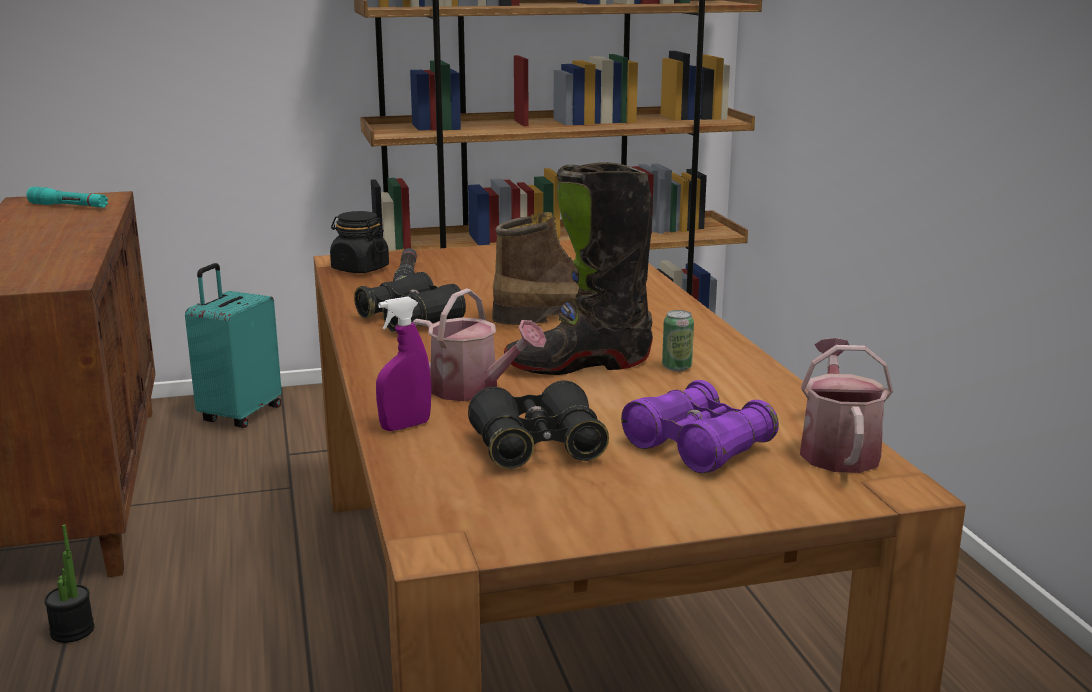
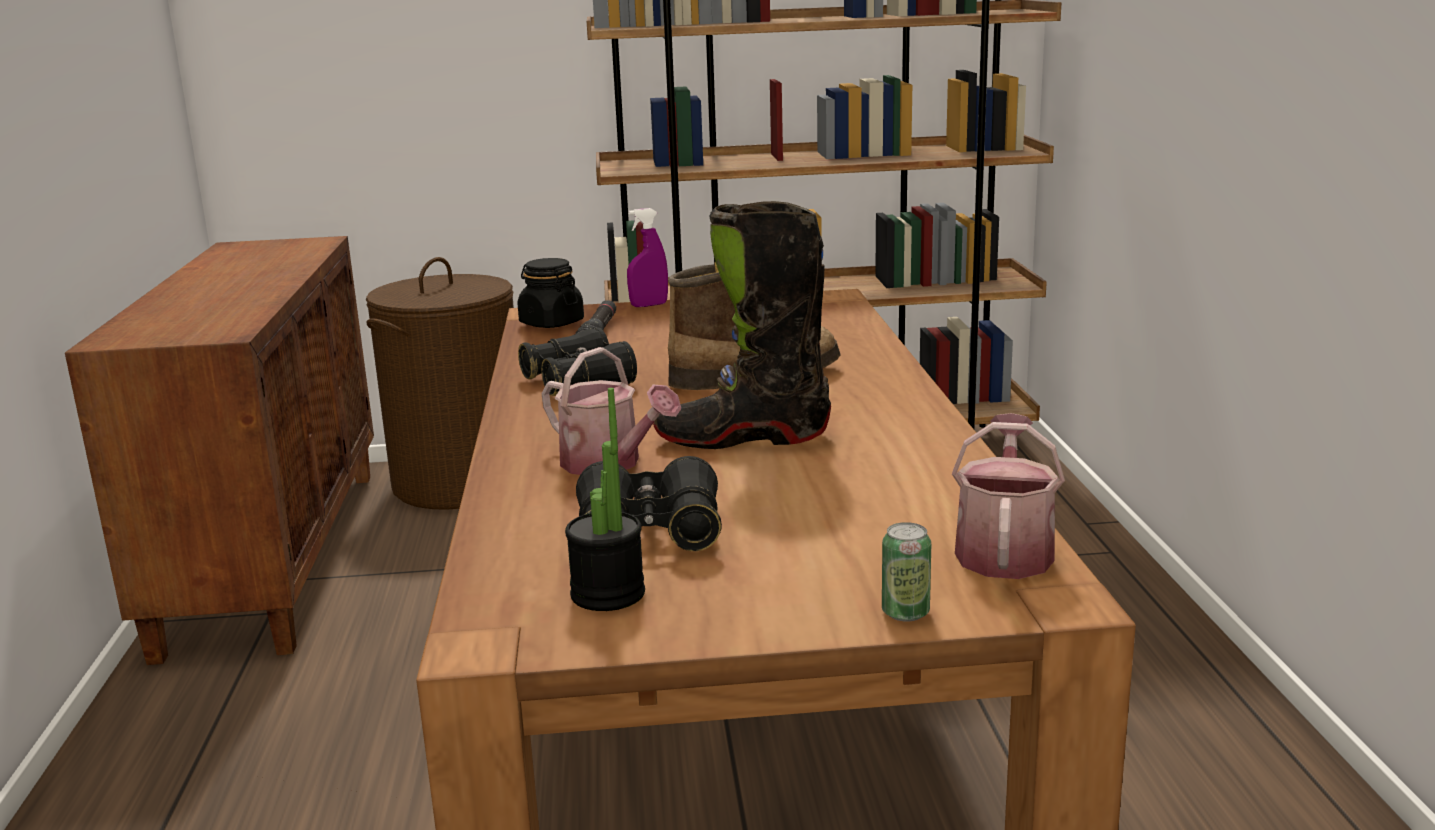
camera: 10 degrees right, 0 degrees up
turquoise flashlight [27,187,108,208] -> none
potted plant [44,524,95,643] -> potted plant moved to [565,388,645,611]
turquoise suitcase [185,263,282,428] -> brown laundry basket [366,257,514,510]
purple spray bottle [376,296,431,431] -> purple spray bottle moved to [627,208,668,307]
purple binoculars [621,380,779,473] -> none
can [662,310,694,371] -> can moved to [882,522,931,622]

